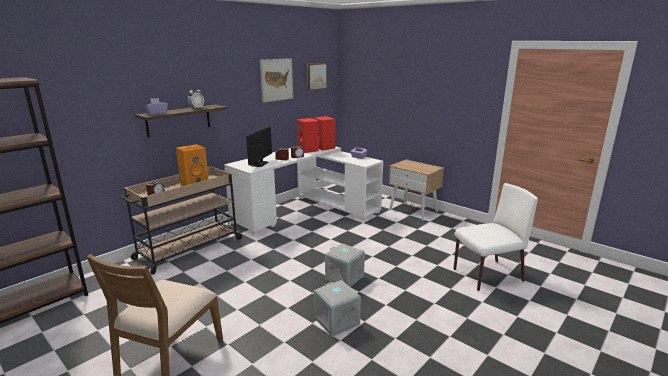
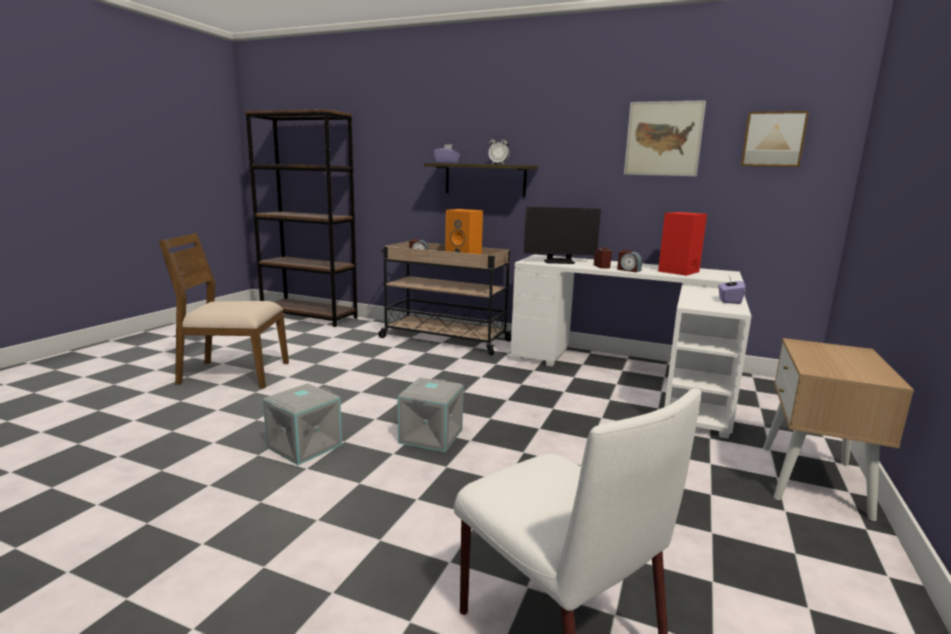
camera: 70 degrees right, 5 degrees down
red speaker [313,116,335,151] -> none

